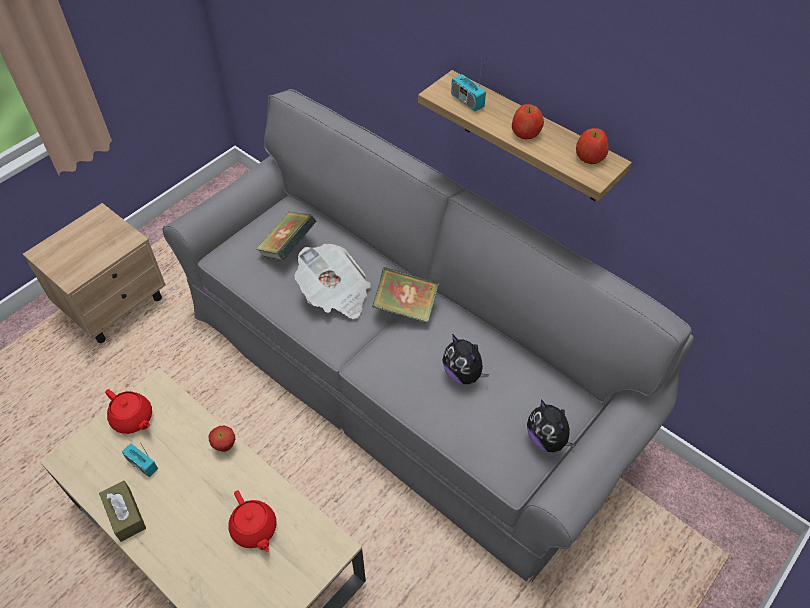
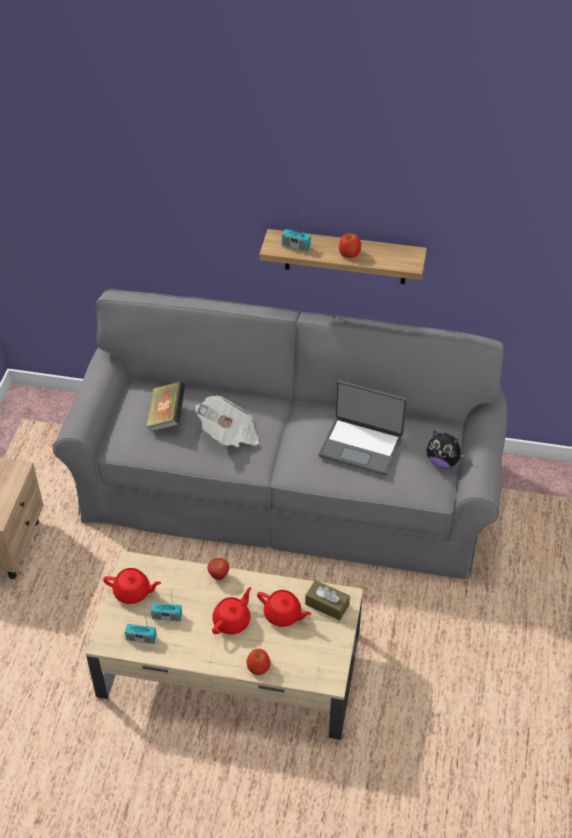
camera: 30 degrees left, 5 degrees down
brown tissue box [99,481,146,542] -> brown tissue box moved to [305,580,350,620]
book [372,267,439,323] -> none
plush toy [442,334,490,384] -> laptop [319,380,407,475]
apple [576,128,609,164] -> apple moved to [246,649,271,675]
none -> radio [125,615,157,644]
none -> red teapot [212,587,252,634]

